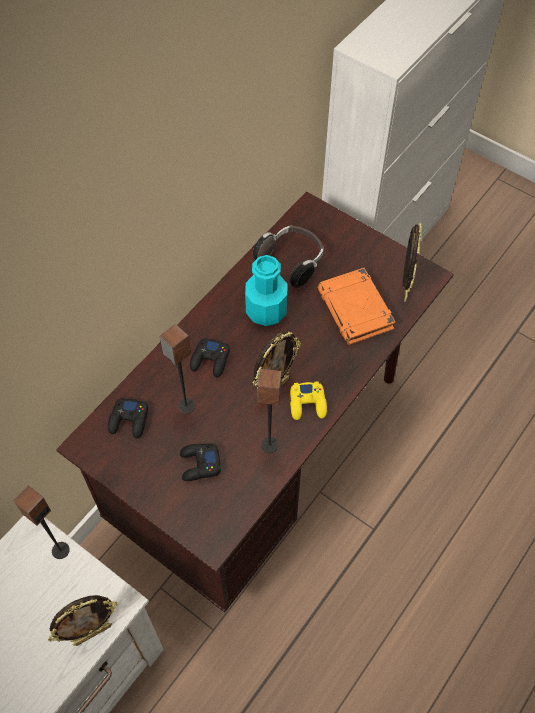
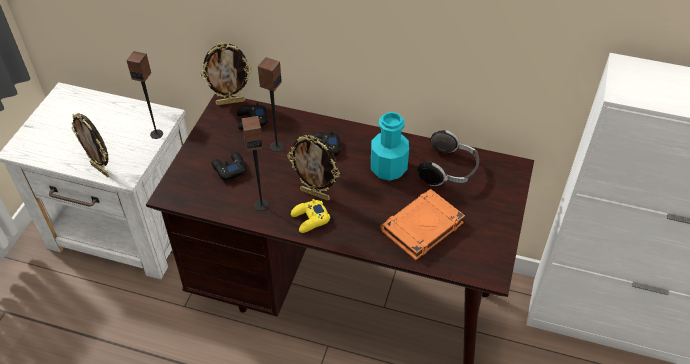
camera: 70 degrees right, 10 degrees down
picture frame [403,223,422,302] -> picture frame moved to [200,43,252,105]

